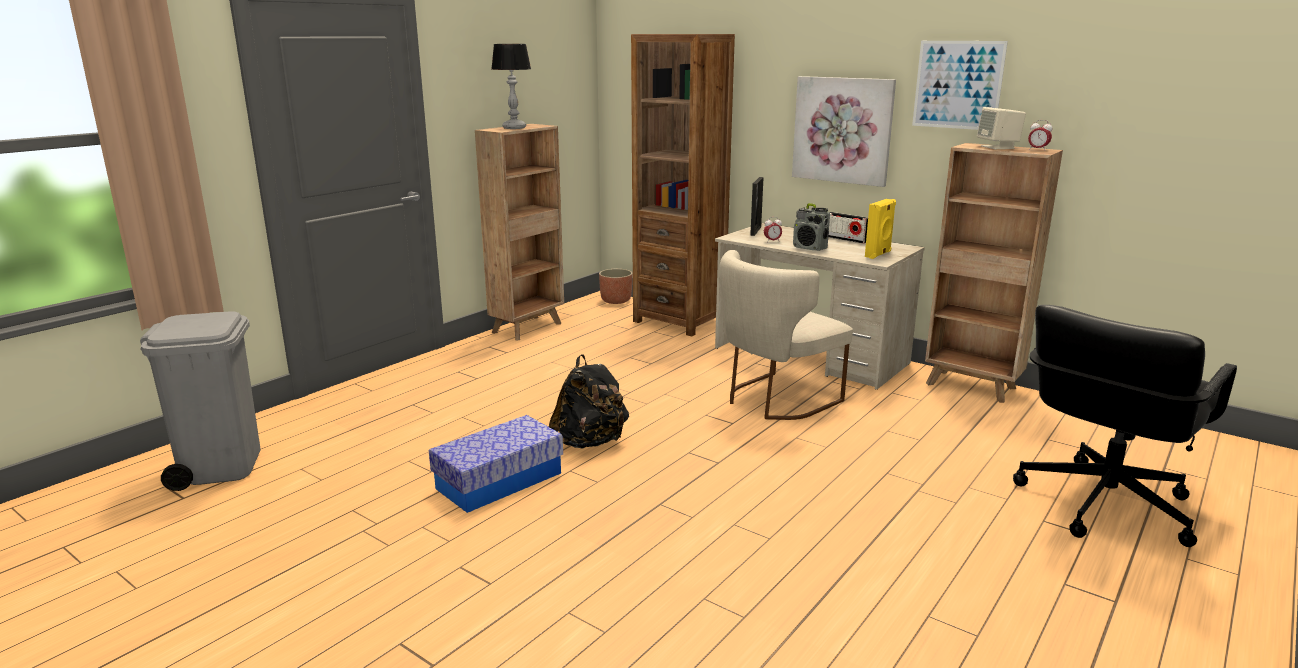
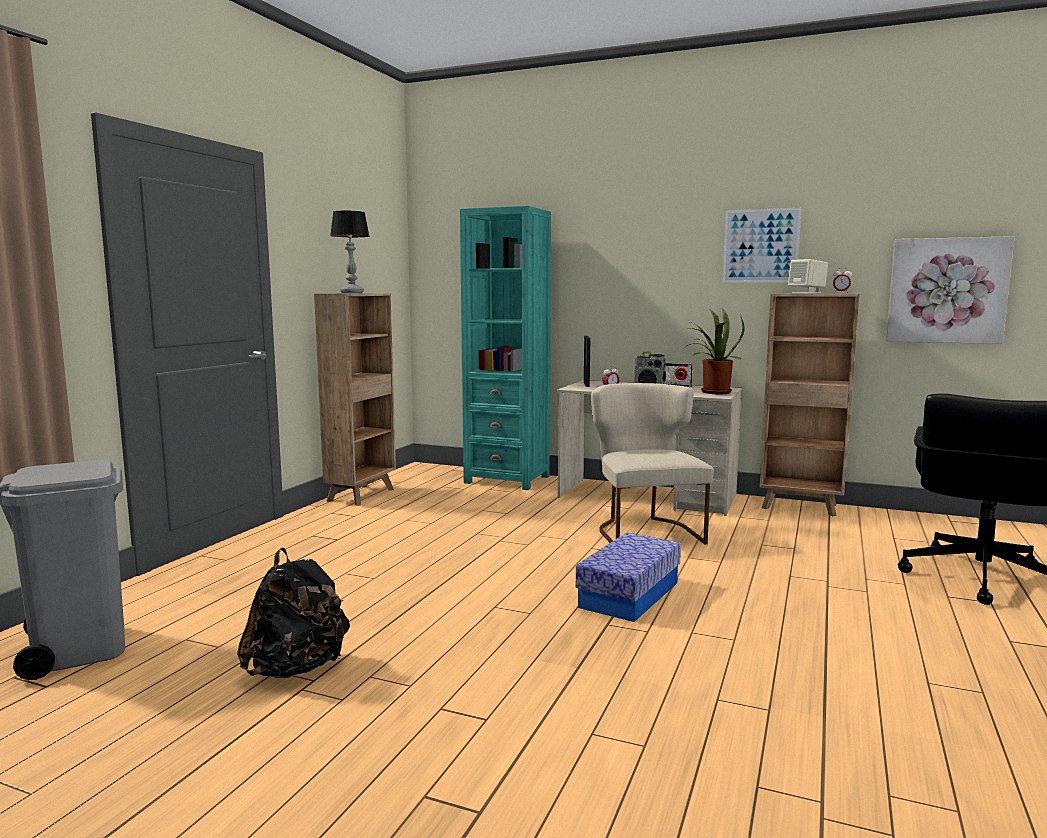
camera: 15 degrees left, 10 degrees down
storage box [429,415,563,513] -> storage box moved to [576,532,681,622]
black backpack [549,354,629,448] -> black backpack moved to [237,548,350,678]
planter [599,269,632,304] -> none
brown bookcase [631,34,735,337] -> turquoise bookcase [460,206,551,490]
beige chair [719,250,853,420] -> beige chair turned 135 degrees clockwise [591,383,714,545]
picture [792,76,896,187] -> picture moved to [886,236,1014,344]
yellow speaker [865,199,896,259] -> potted plant [687,309,745,394]

